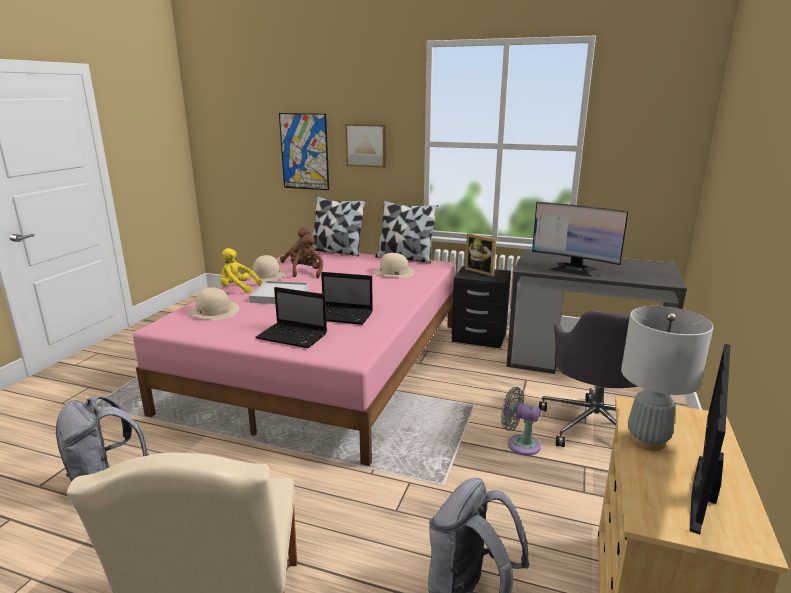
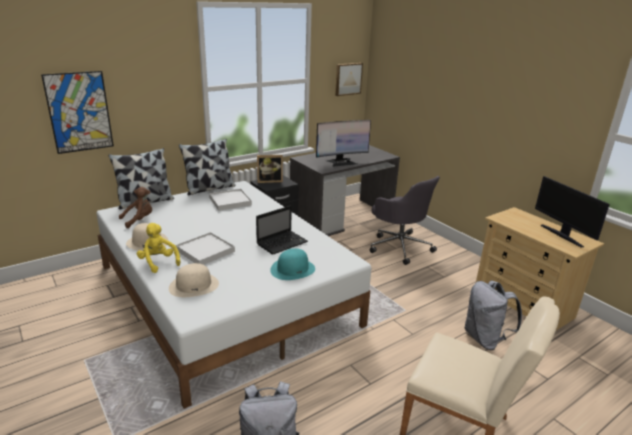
camera: 55 degrees left, 5 degrees up
pink bed [133,251,455,466] -> white bed [97,181,371,409]
yellow plush toy [220,248,262,293] -> yellow plush toy turned 90 degrees clockwise [137,223,180,273]
laptop [255,287,327,348] -> turquoise hat [270,248,315,280]
brown plush toy [291,234,323,278] -> none
picture [345,124,386,168] -> picture moved to [335,63,363,96]
beige hat [373,253,415,278] -> white tray [209,189,252,211]
grey fan [501,387,541,456] -> none
grey table lamp [621,306,714,451] -> none

